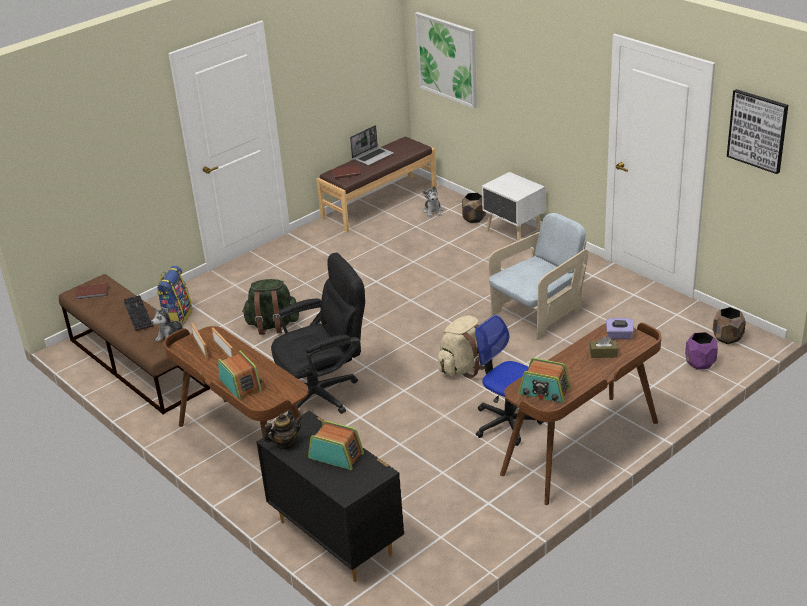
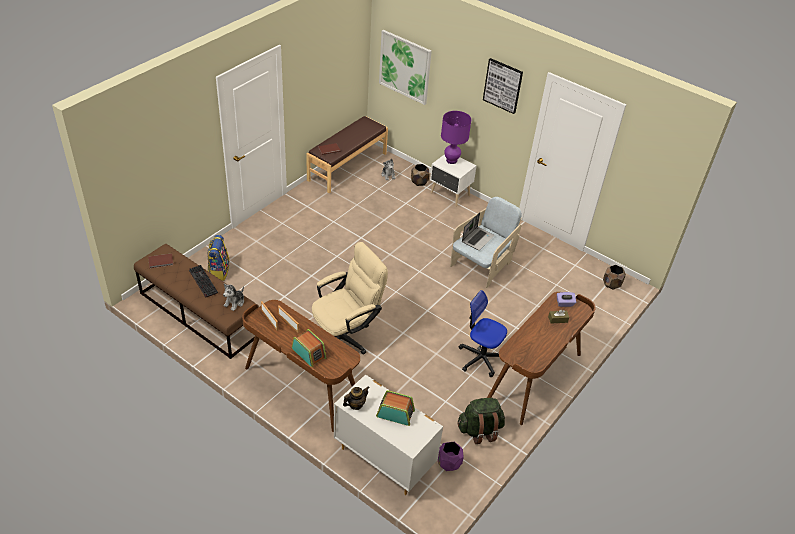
camera: 15 degrees left, 10 degrees up
green backpack [242,279,299,335] -> green backpack moved to [457,398,505,444]
black dresser [257,410,404,582] -> white dresser [334,374,443,495]
black office chair [271,253,365,421] -> beige office chair [312,242,388,354]
laptop [350,125,394,166] -> laptop moved to [462,212,494,250]
beige backpack [438,315,485,378] -> none
radio [518,358,571,403] -> none
purple planter [685,332,718,370] -> purple planter moved to [438,442,464,471]
picture [727,89,788,174] -> picture moved to [483,58,523,114]
none -> purple table lamp [441,111,471,164]

